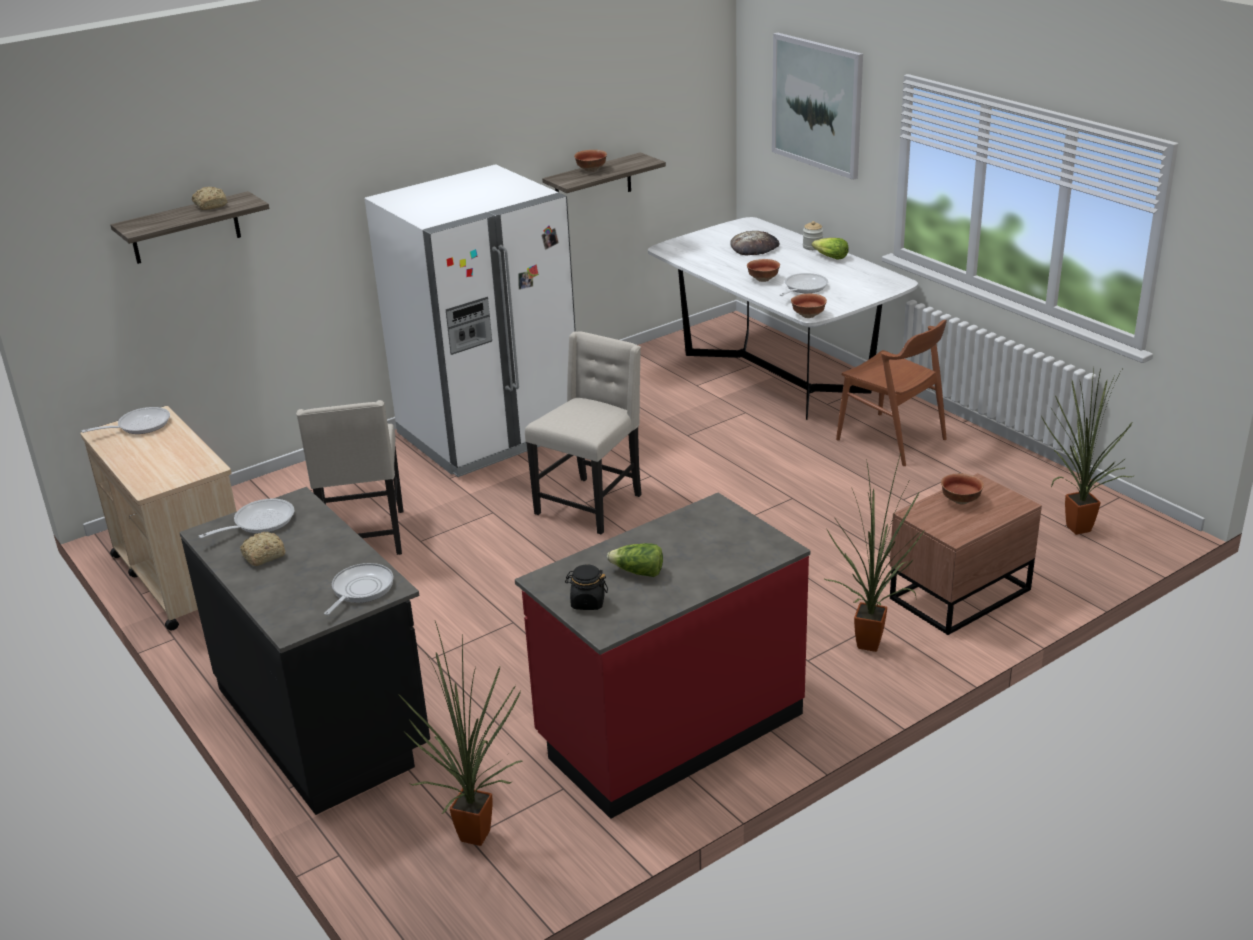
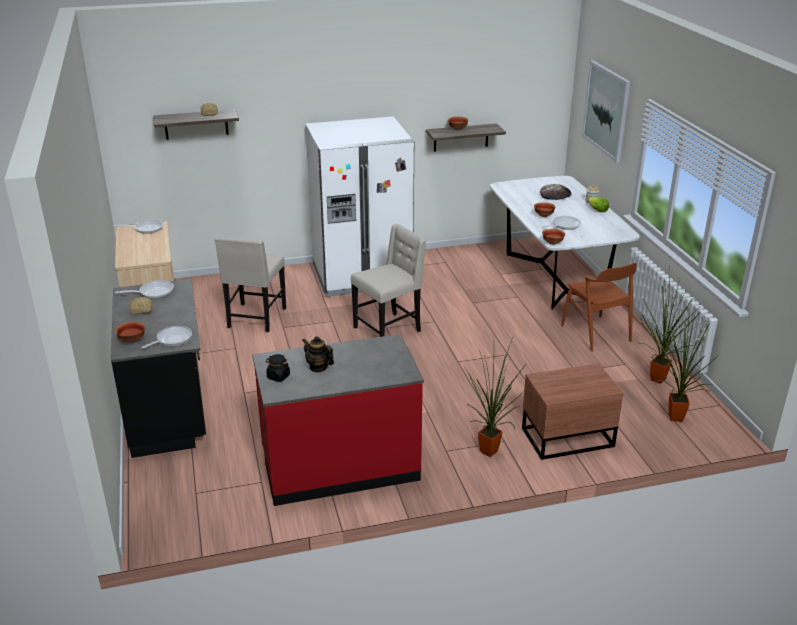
camera: 20 degrees right, 0 degrees up
potted plant [398,621,522,846] -> potted plant moved to [639,279,700,384]
lettuce [607,543,663,577] -> teapot [302,336,334,372]
bowl [941,473,984,505] -> bowl moved to [115,322,146,343]

